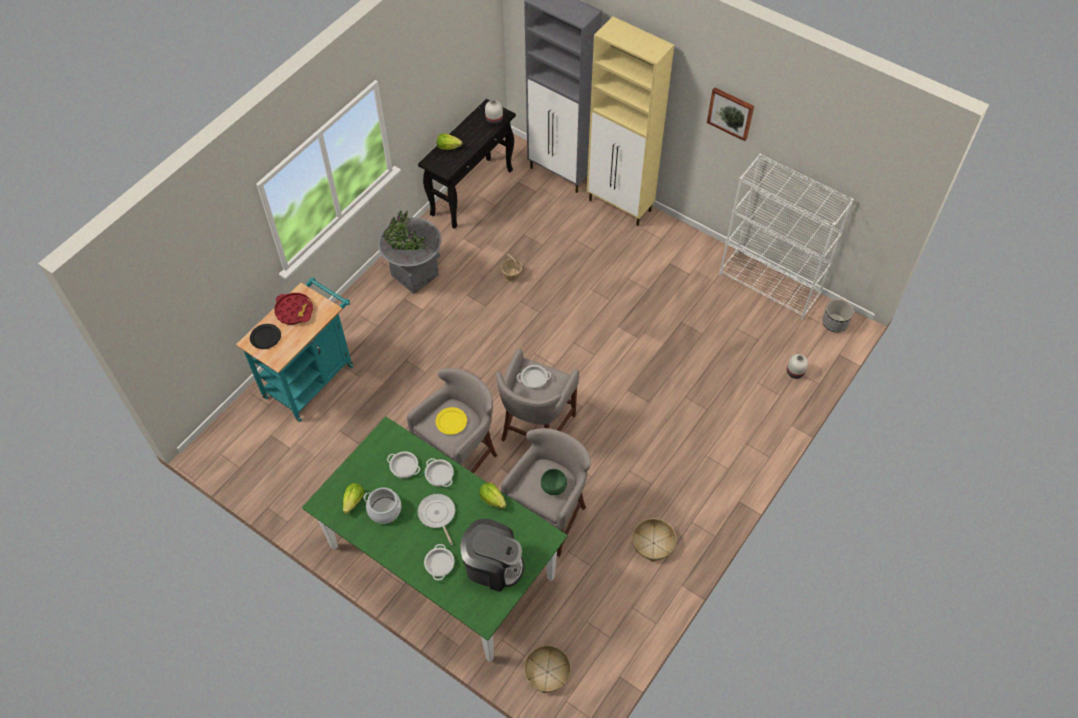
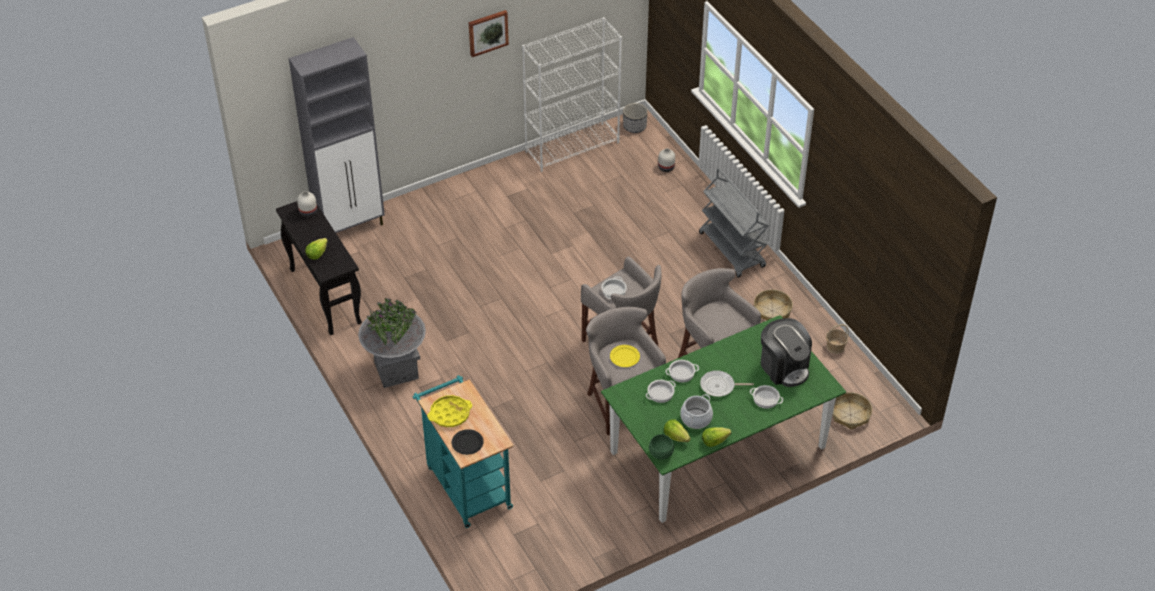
camera: 65 degrees left, 10 degrees down
red tray [274,293,313,325] -> yellow tray [427,395,472,427]
coffee machine [460,519,524,592] -> coffee machine turned 105 degrees clockwise [761,318,812,387]
lettuce [479,482,506,509] -> lettuce moved to [702,427,731,447]
basket [501,254,522,283] -> basket moved to [826,324,849,354]
green bowl [541,469,567,495] -> green bowl moved to [649,434,674,460]
beige cabinet [587,17,674,226] -> none
none -> grey cart [699,168,769,278]

